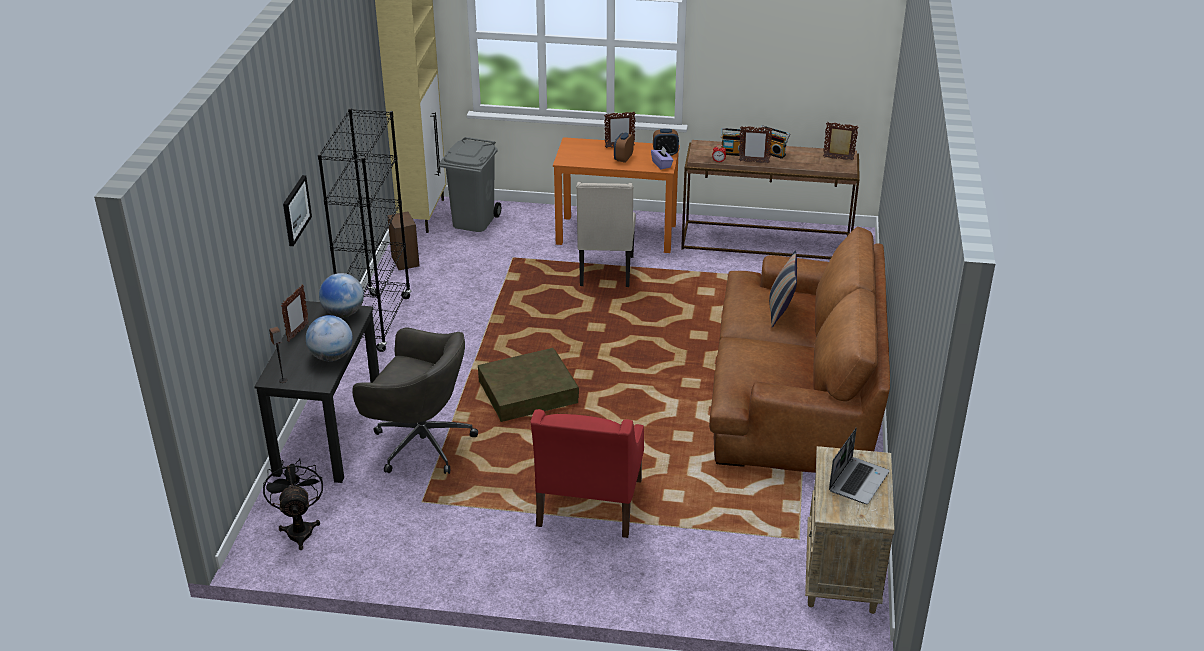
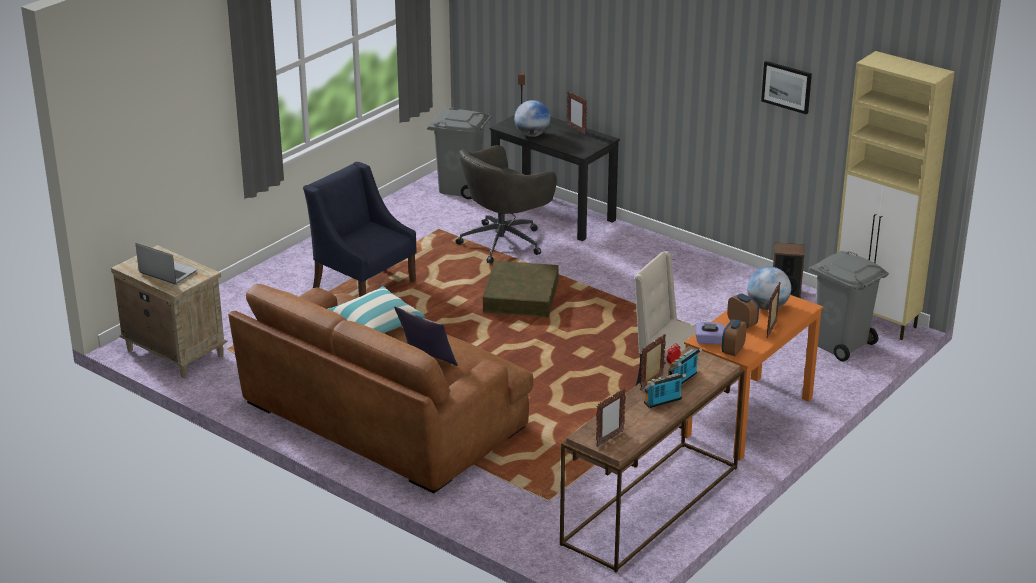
camera: 120 degrees right, 5 degrees down
black fan [263,458,323,550] -> grey trash can [427,107,492,199]
picture [283,175,312,246] -> picture moved to [761,61,812,114]
black bookcase [318,108,411,352] -> none
globe [319,273,364,317] -> globe moved to [747,267,791,310]
red armchair [530,409,644,538] -> blue armchair [303,162,417,297]
laptop [829,428,889,504] -> laptop turned 150 degrees clockwise [136,243,197,284]
none -> pillow [328,286,425,333]

